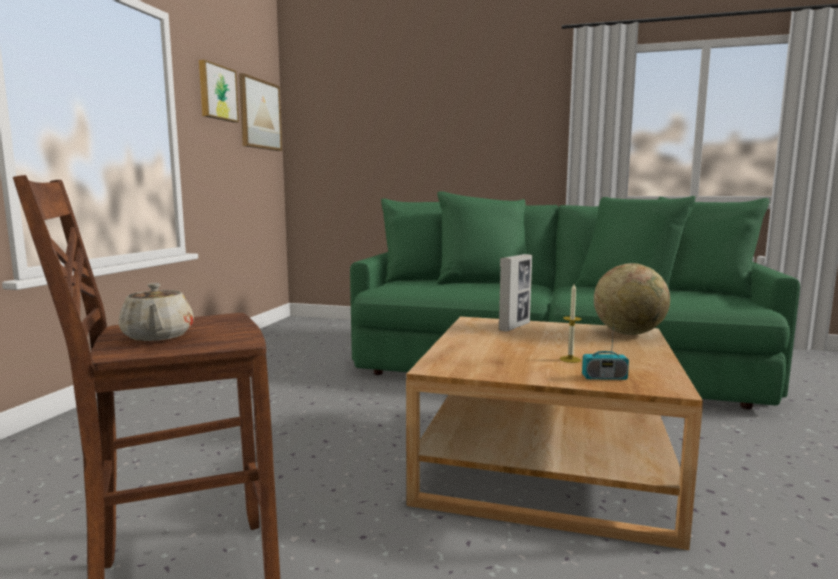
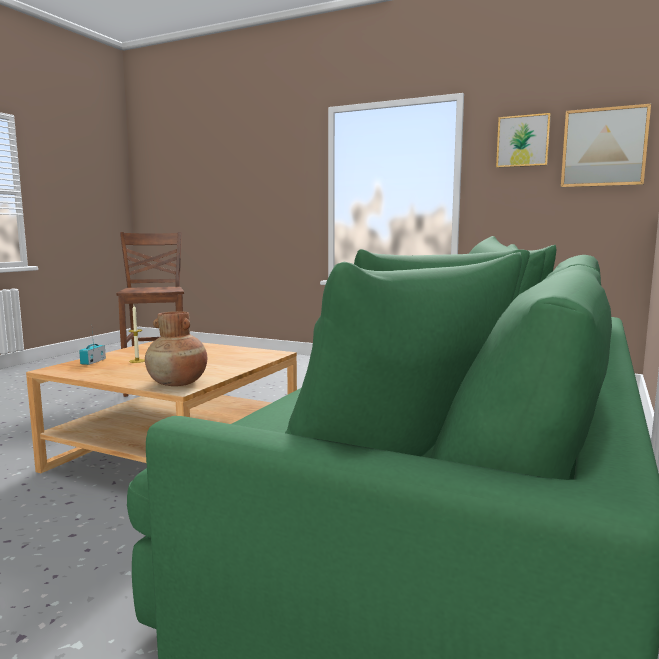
camera: 100 degrees right, 0 degrees up
beige teapot [118,283,194,341] -> none
picture frame [498,254,532,332] -> none
globe [594,263,670,335] -> brown vase [145,311,207,386]

